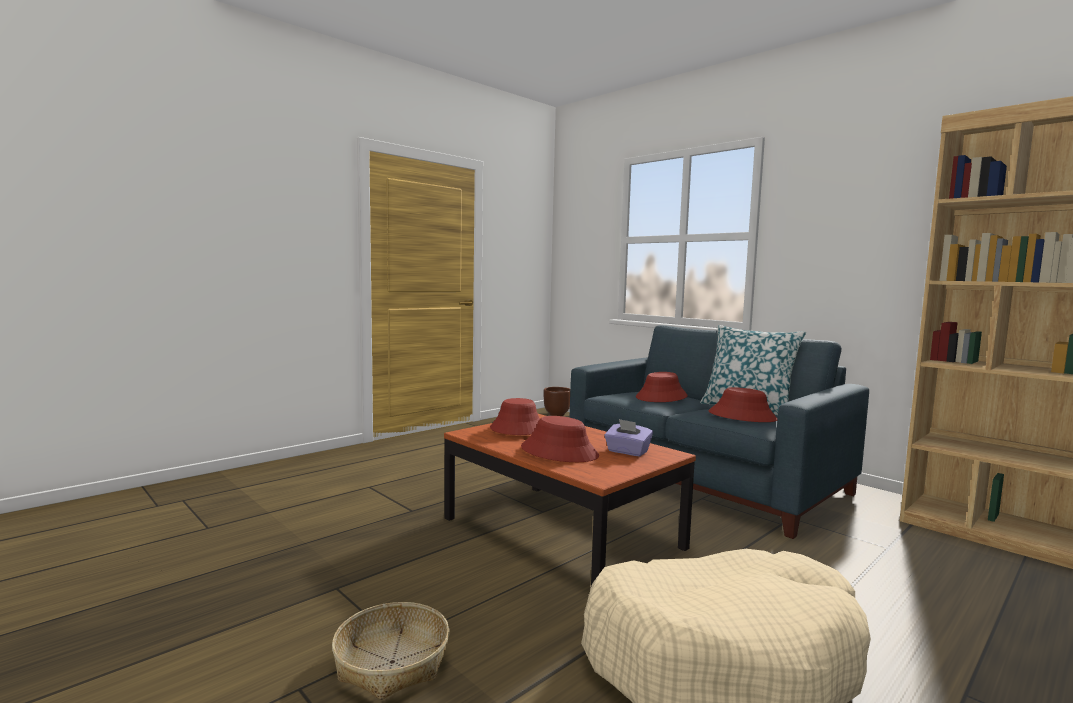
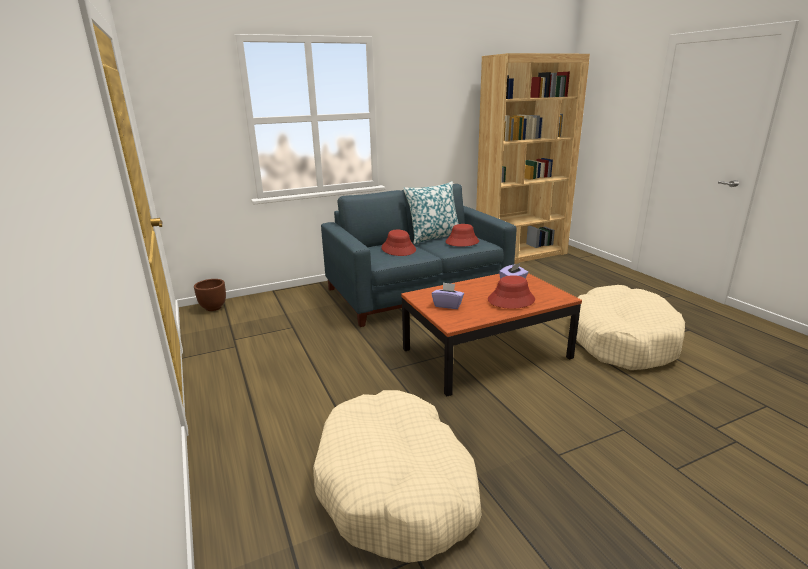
camera: 70 degrees left, 15 degrees up
basket [332,602,449,700] -> none
red hat [490,398,540,435] -> purple tissue box [432,282,464,309]
none -> beige dog bed [313,390,482,563]

